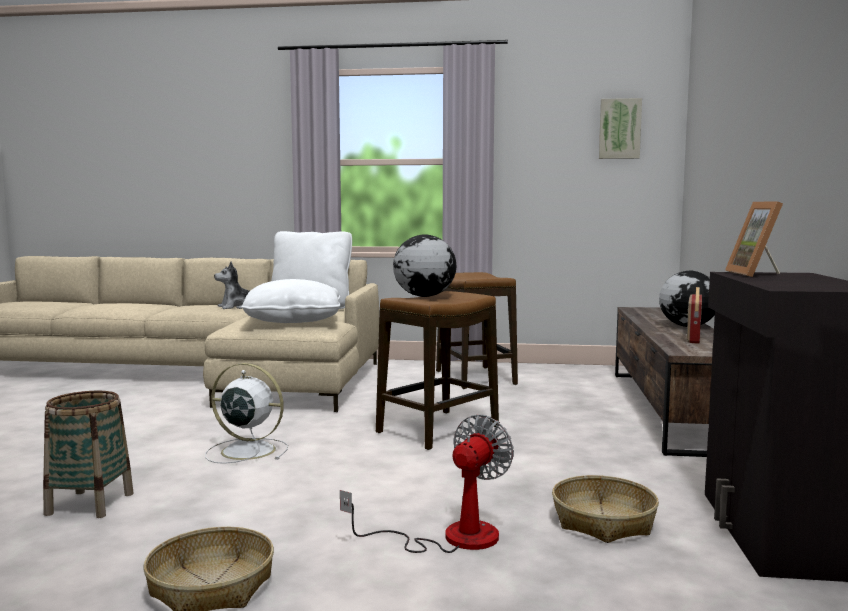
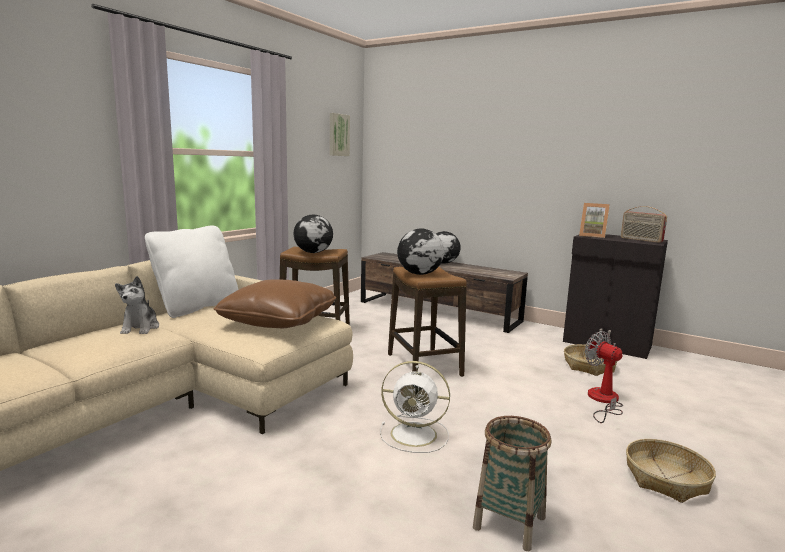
camera: 65 degrees left, 5 degrees up
white fan [205,363,288,464] -> white fan turned 120 degrees counterclockwise [380,361,450,453]
white pillow [241,279,340,323] -> brown pillow [214,279,336,328]
radio [687,287,702,344] -> radio moved to [621,206,667,243]
none -> globe [294,214,333,253]

